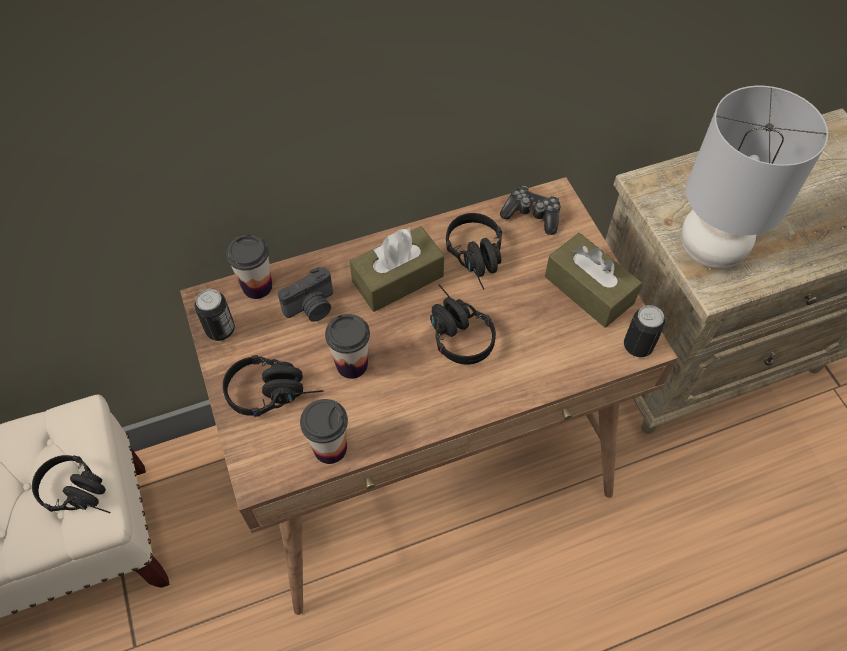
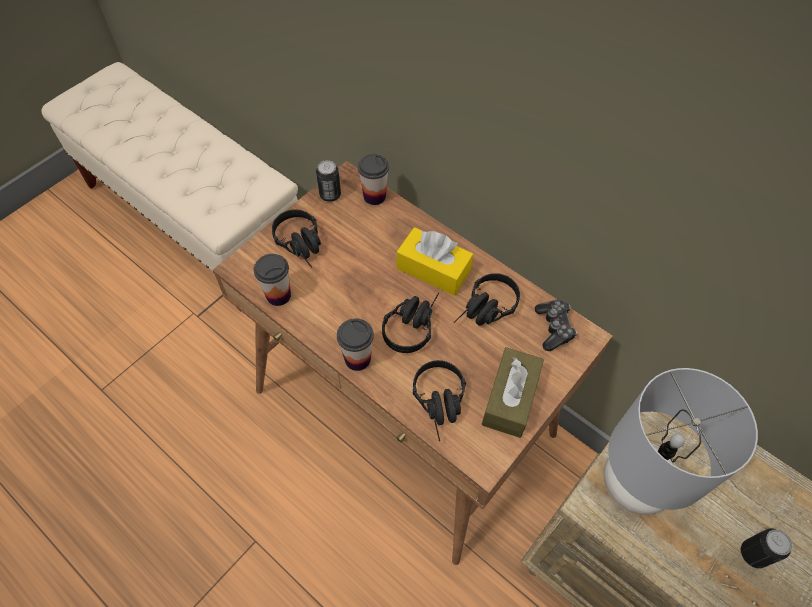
camera: 60 degrees right, 0 degrees up
black headphones [32,455,111,513] -> black headphones moved to [413,360,466,441]
camera [278,267,333,322] -> none
cup [325,314,370,379] -> cup moved to [337,318,374,371]
brown tissue box [350,226,444,312] -> yellow tissue box [397,227,474,296]
can [624,305,665,357] -> can moved to [741,528,792,568]

